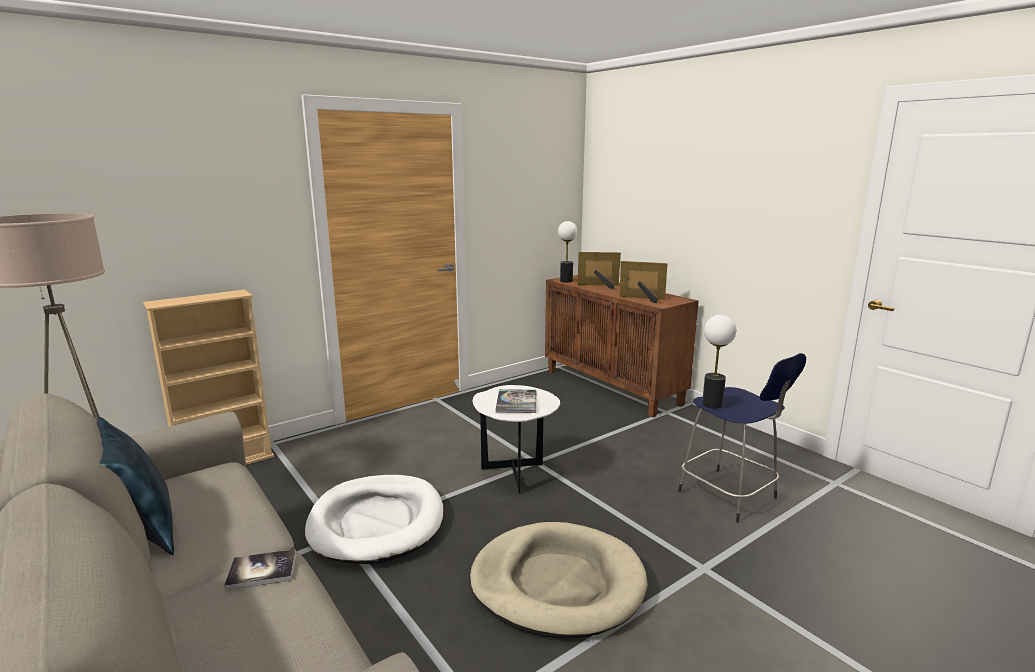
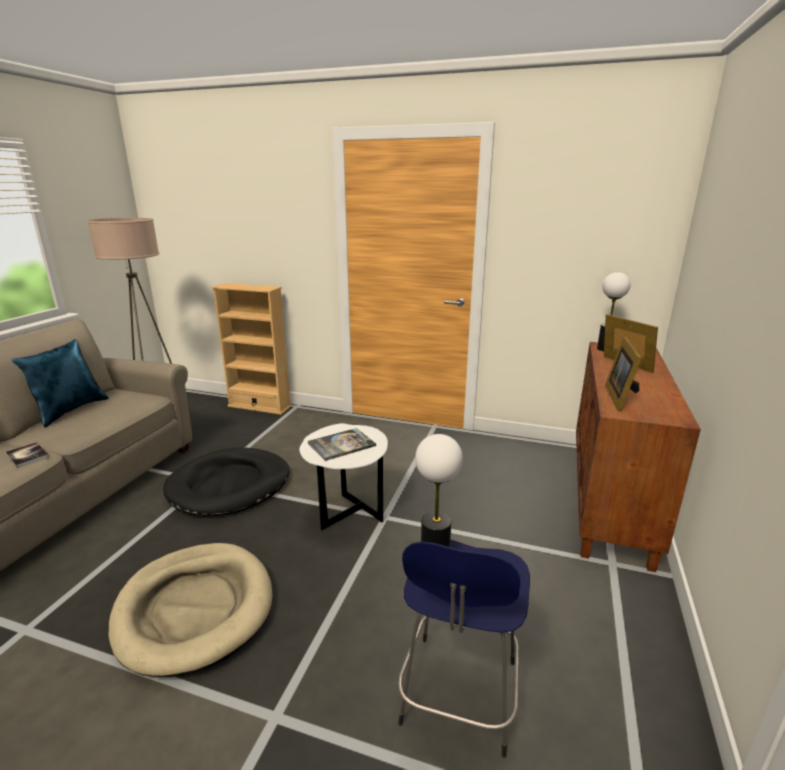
camera: 55 degrees right, 5 degrees up
white dog bed [305,475,443,564] -> black dog bed [163,447,290,516]
picture frame [620,261,667,303] -> picture frame turned 150 degrees counterclockwise [605,337,642,412]

